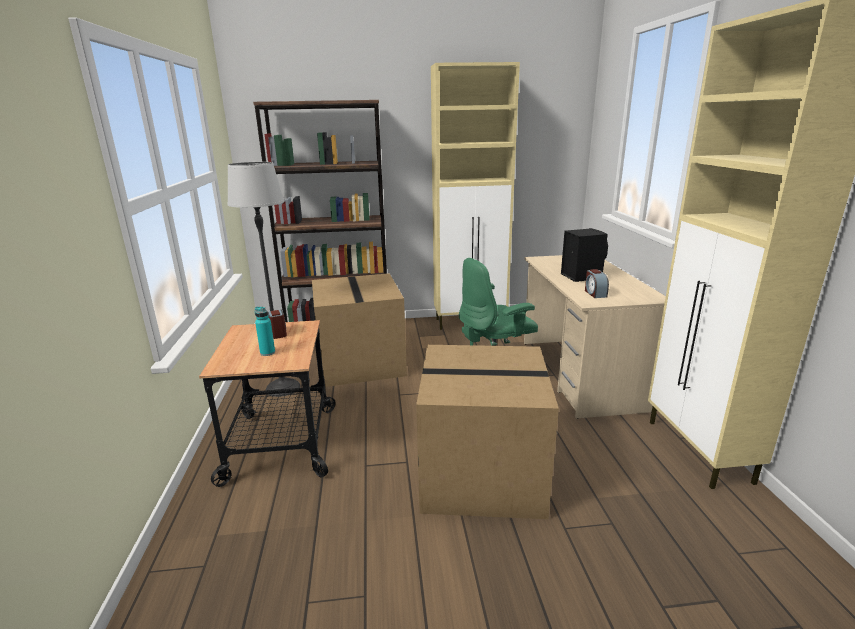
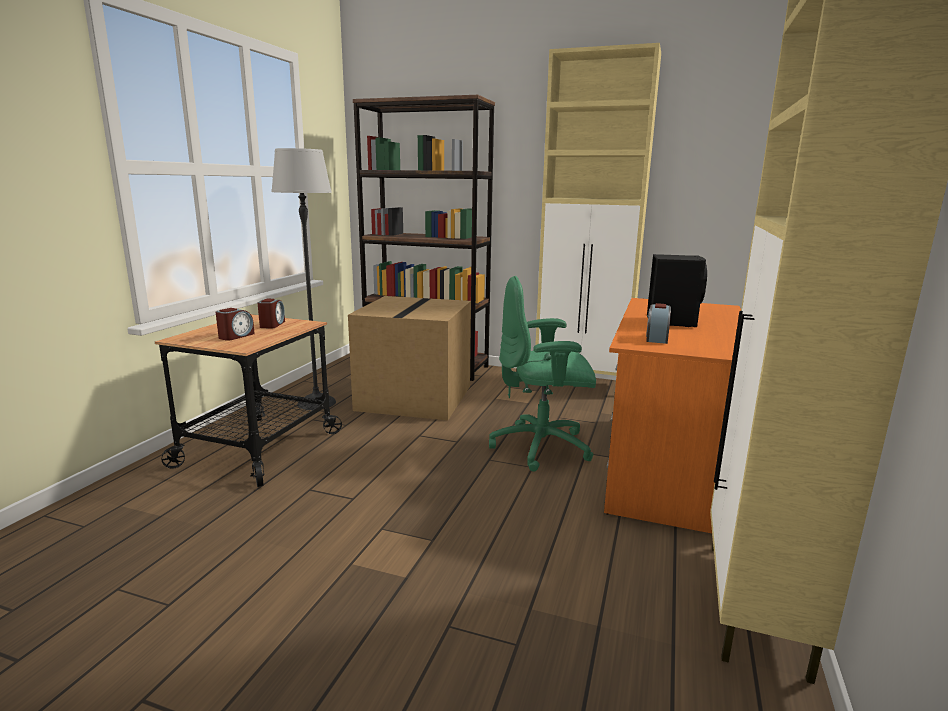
camera: 25 degrees right, 5 degrees down
turquoise bottle [255,307,275,356] -> alarm clock [216,308,255,341]
cardboard box [416,345,559,519] -> none
beige desk [524,255,666,419] -> orange desk [604,298,741,533]

